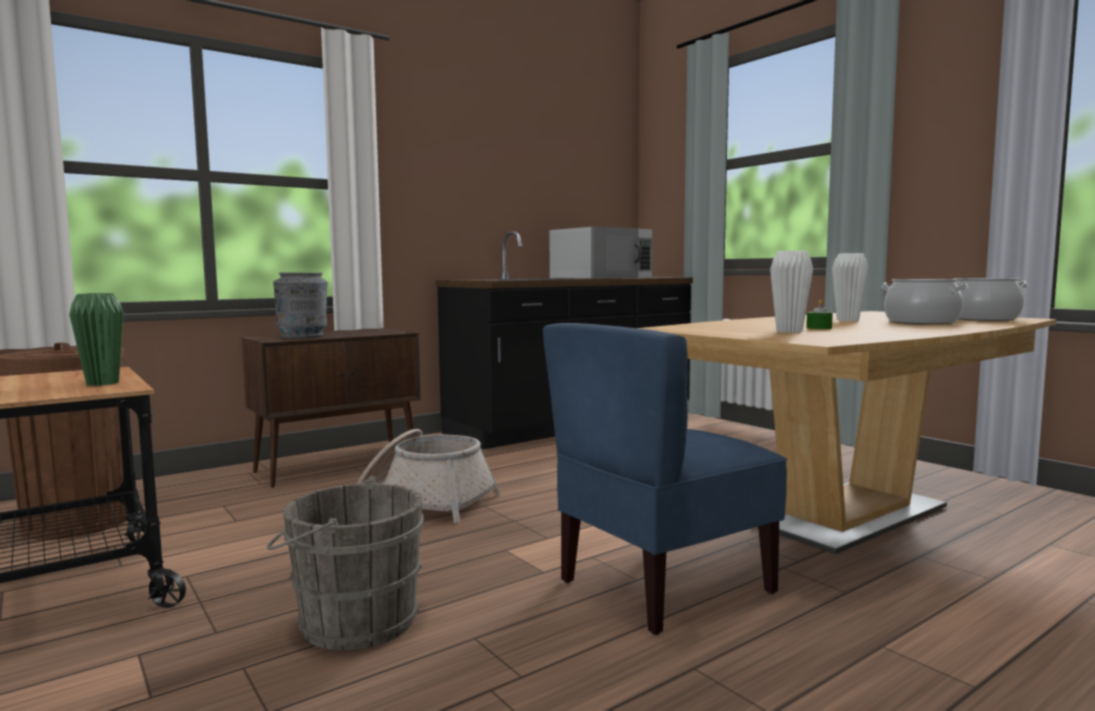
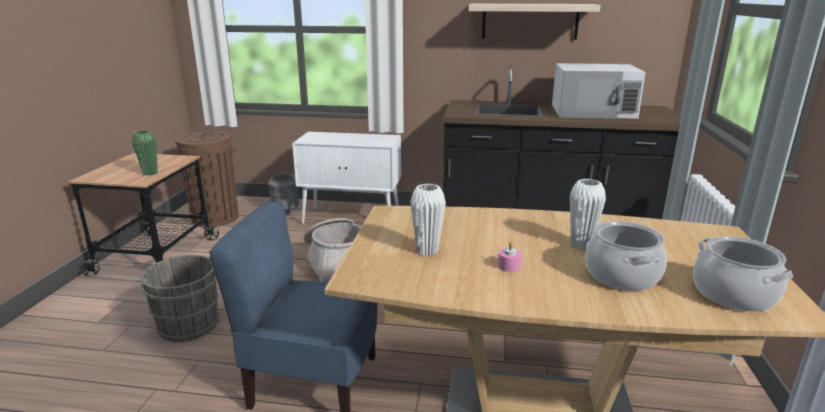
camera: 45 degrees right, 15 degrees up
brown cabinet [241,329,421,488] -> white cabinet [292,132,401,224]
grey vase [273,272,328,339] -> grey vase moved to [268,173,299,214]
green candle [806,299,833,329] -> none
none -> shelf [469,4,601,40]
none -> pink candle [498,242,522,272]

